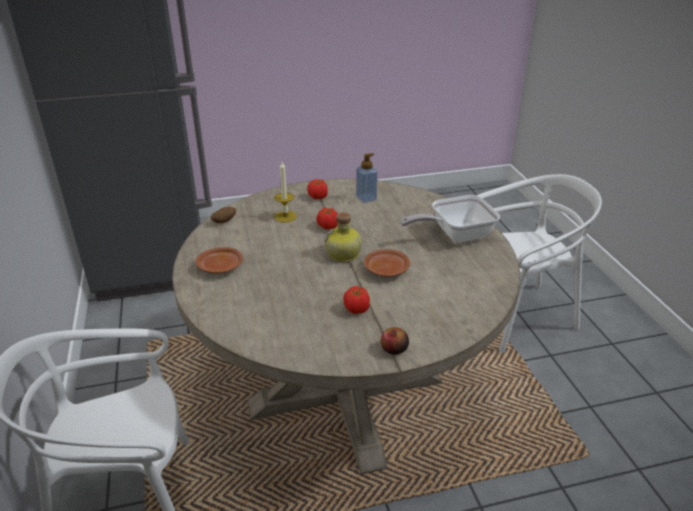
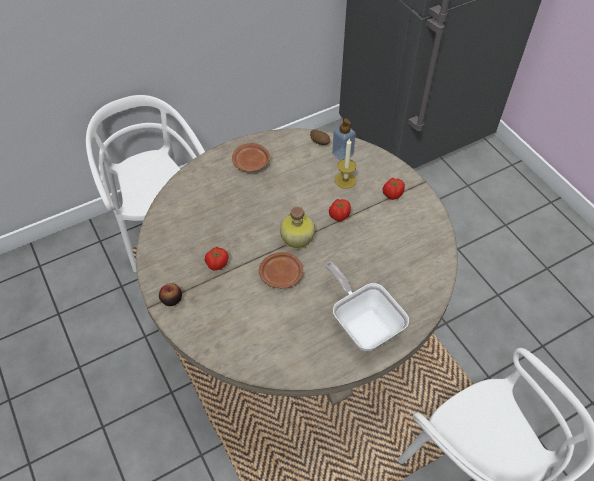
camera: 75 degrees right, 20 degrees up
soap dispenser [356,153,378,203] -> soap dispenser moved to [332,118,356,161]

